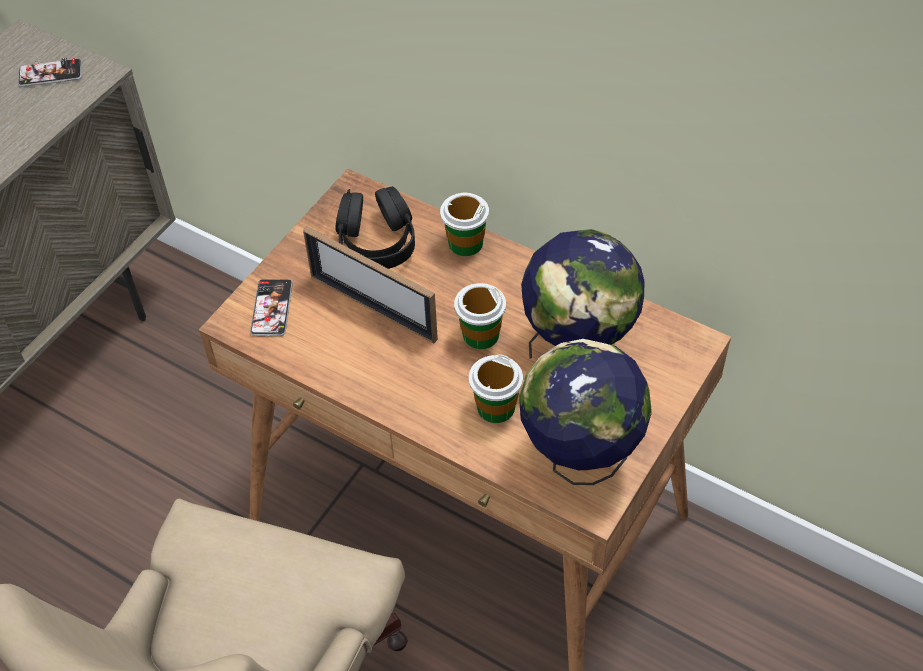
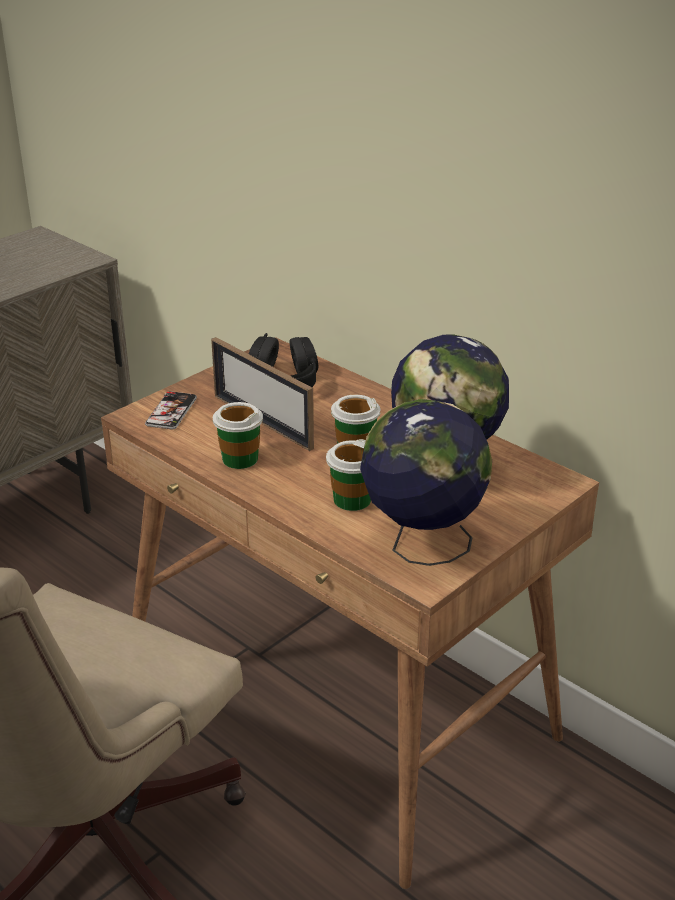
camera: 10 degrees right, 20 degrees down
phone [18,58,82,87] -> none
cup [440,193,489,256] -> cup moved to [213,402,263,469]

